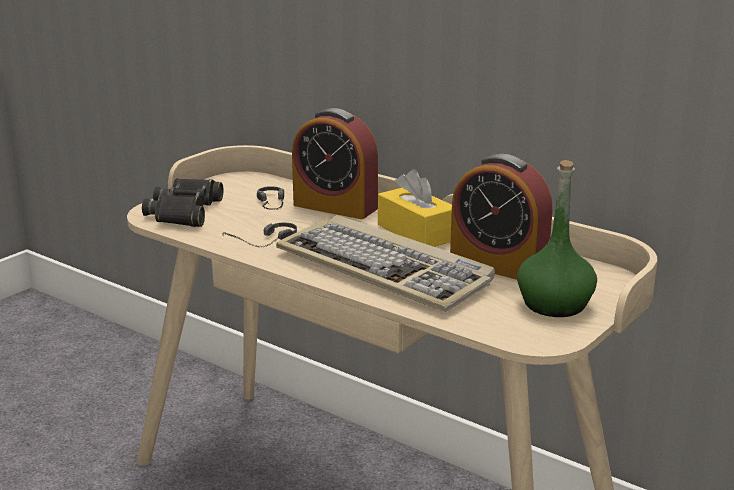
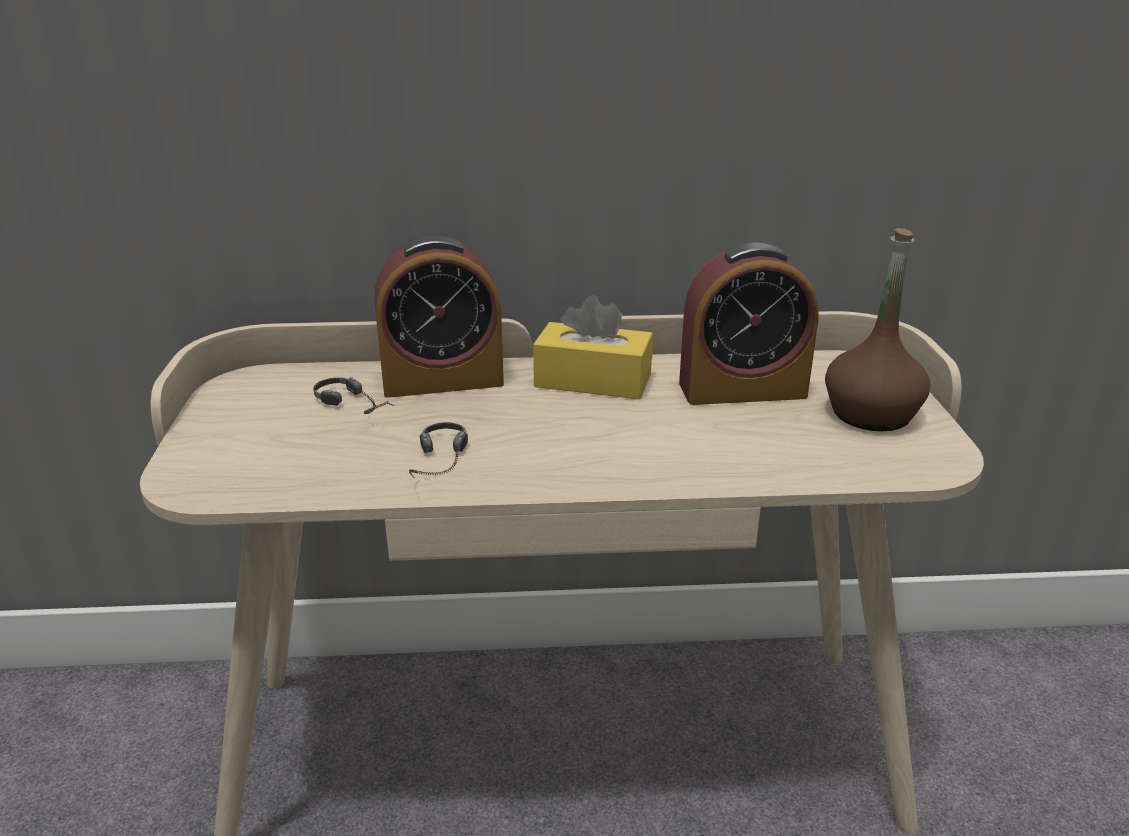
camera: 40 degrees left, 5 degrees up
black binoculars [142,178,223,227] -> none
keyboard [276,215,495,312] -> none
green bottle [517,160,597,317] -> brown bottle [825,228,930,431]

